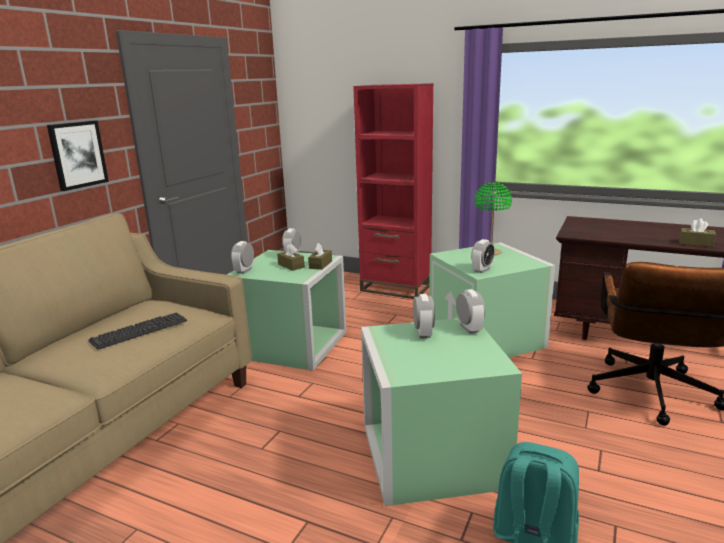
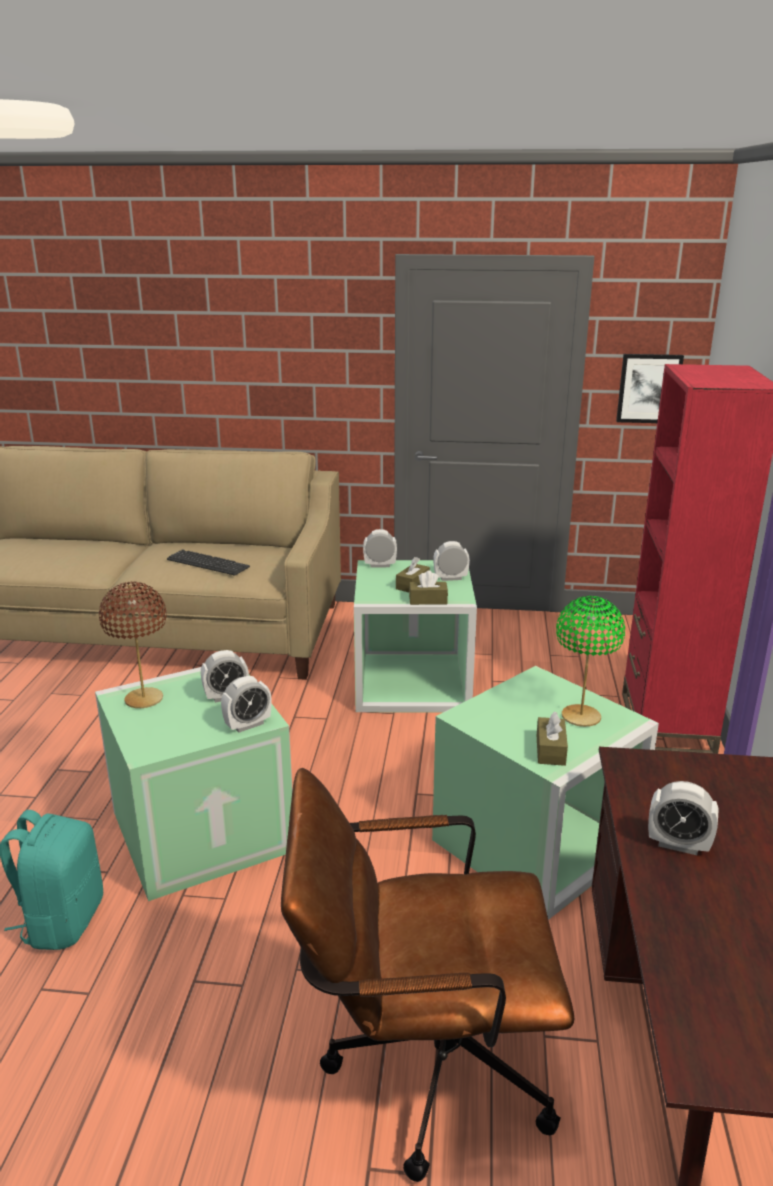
camera: 70 degrees right, 5 degrees up
picture [47,120,109,191] -> picture moved to [616,354,684,423]
alarm clock [471,239,495,273] -> alarm clock moved to [648,781,718,855]
brown tissue box [679,218,716,247] -> brown tissue box moved to [537,711,568,766]
none -> brown table lamp [99,582,167,708]

